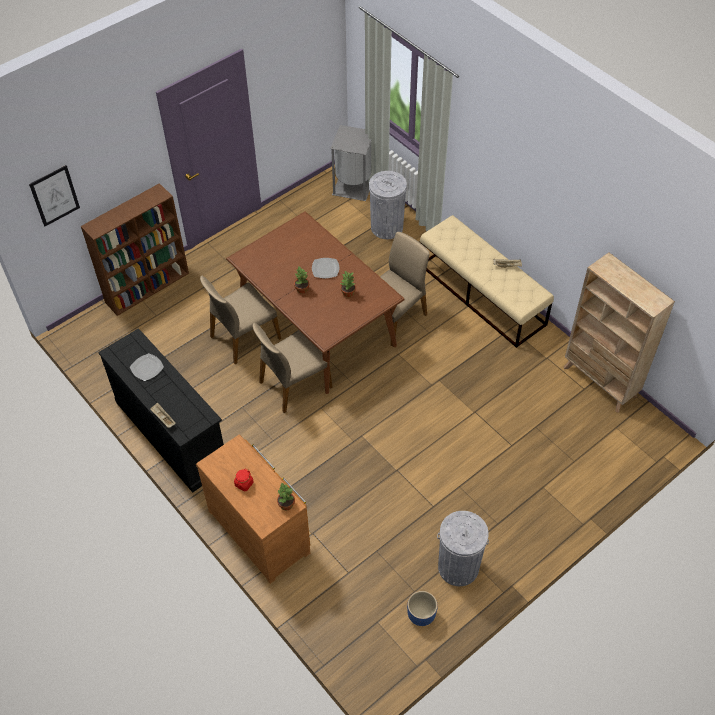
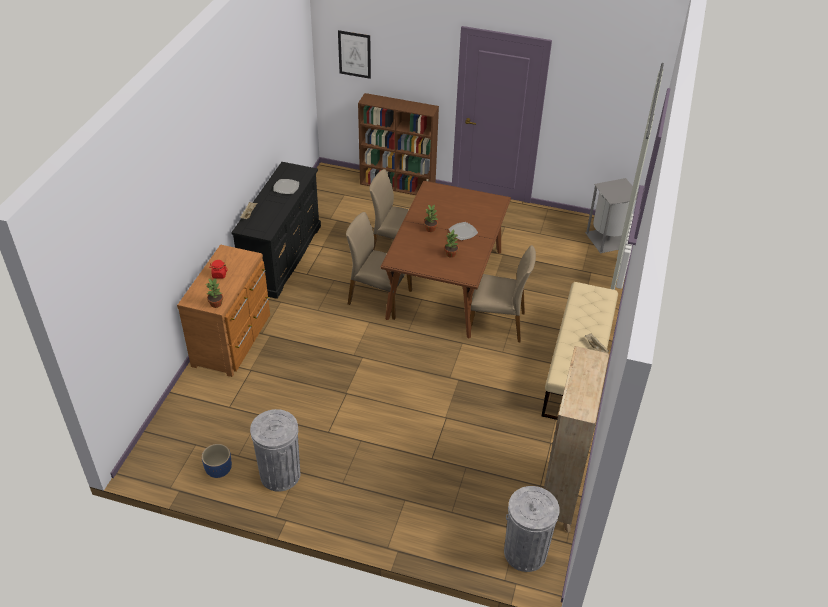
camera: 55 degrees right, 10 degrees down
grey trash can [369,171,407,239] -> grey trash can moved to [504,486,560,572]

